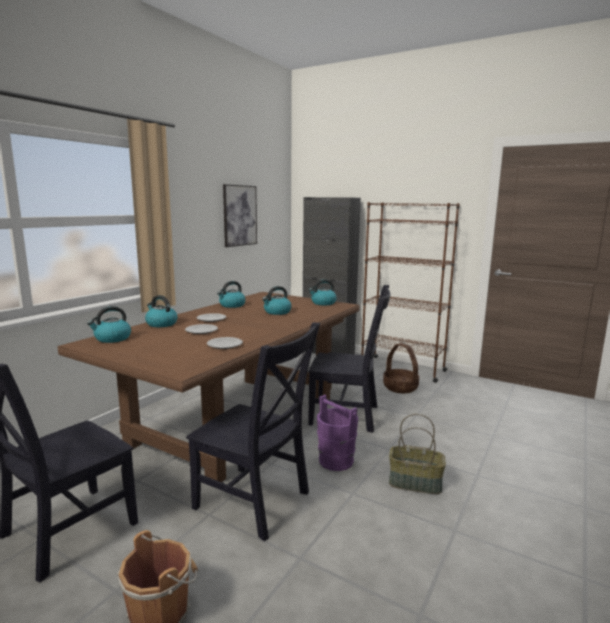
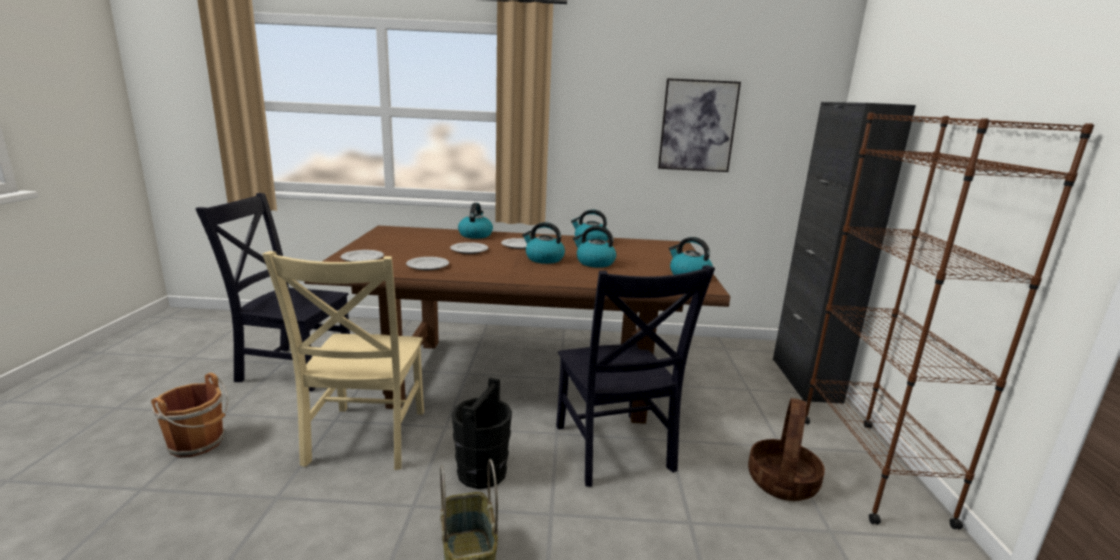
camera: 60 degrees right, 5 degrees up
kettle [87,306,131,343] -> kettle moved to [522,222,565,264]
black chair [186,322,320,541] -> beige chair [262,251,424,470]
purple bucket [317,395,358,471] -> black bucket [452,377,512,489]
none -> plate [341,250,384,262]

